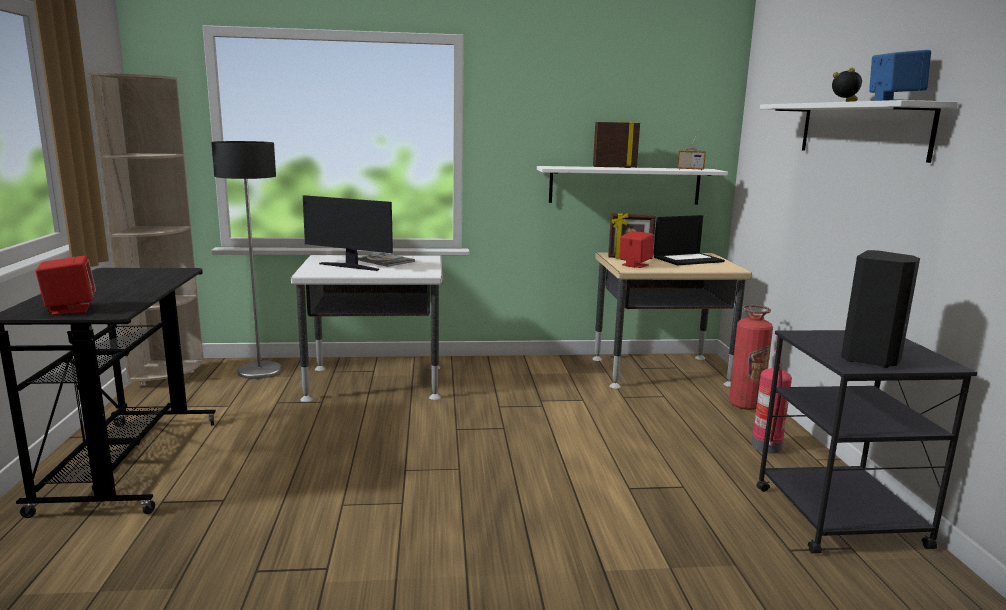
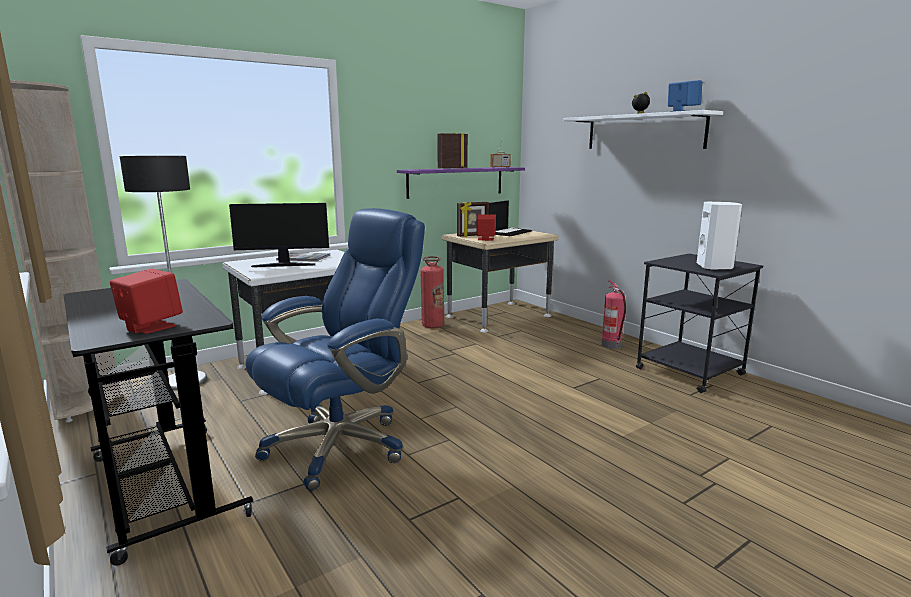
camera: 30 degrees left, 0 degrees up
white shelf [537,166,728,205] -> purple shelf [397,167,525,199]
fire extinguisher [729,305,773,410] -> fire extinguisher moved to [420,256,444,329]
black speaker [841,250,920,368] -> white speaker [697,202,742,270]
none -> blue office chair [245,208,425,491]

